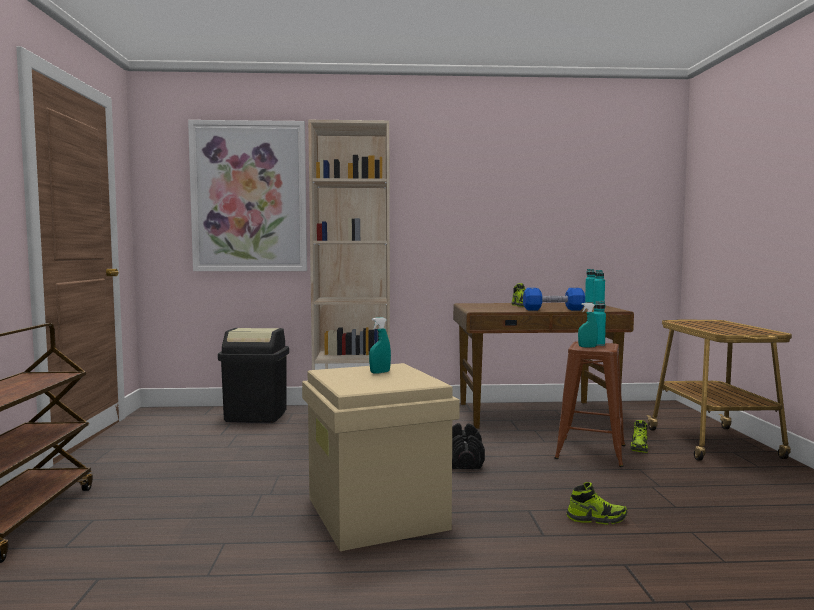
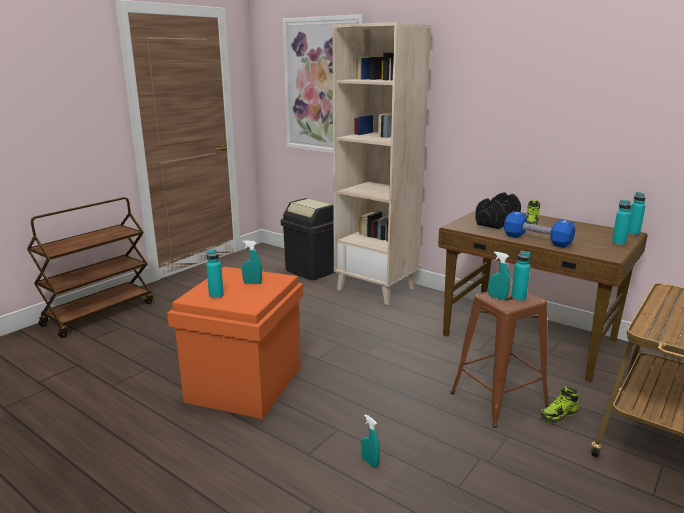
camera: 40 degrees right, 15 degrees up
beige storage box [302,363,460,551] -> orange storage box [167,267,303,419]
black dumbbell [452,423,485,469] -> black dumbbell moved to [475,192,521,229]
shoe [567,482,627,525] -> turquoise spray bottle [361,414,380,468]
none -> turquoise bottle [206,249,224,298]

